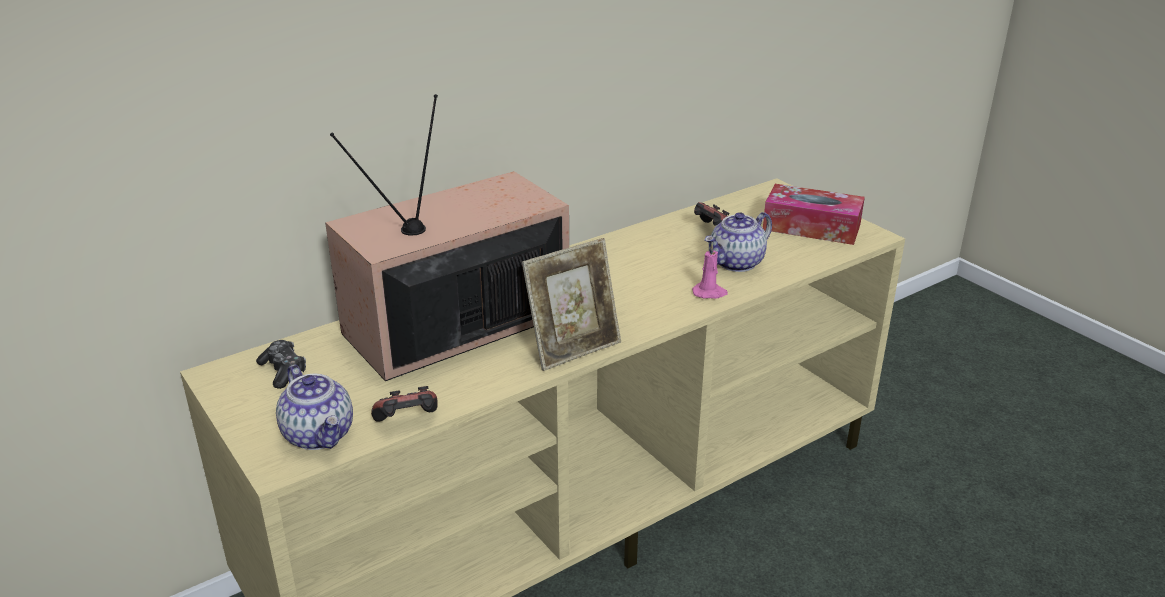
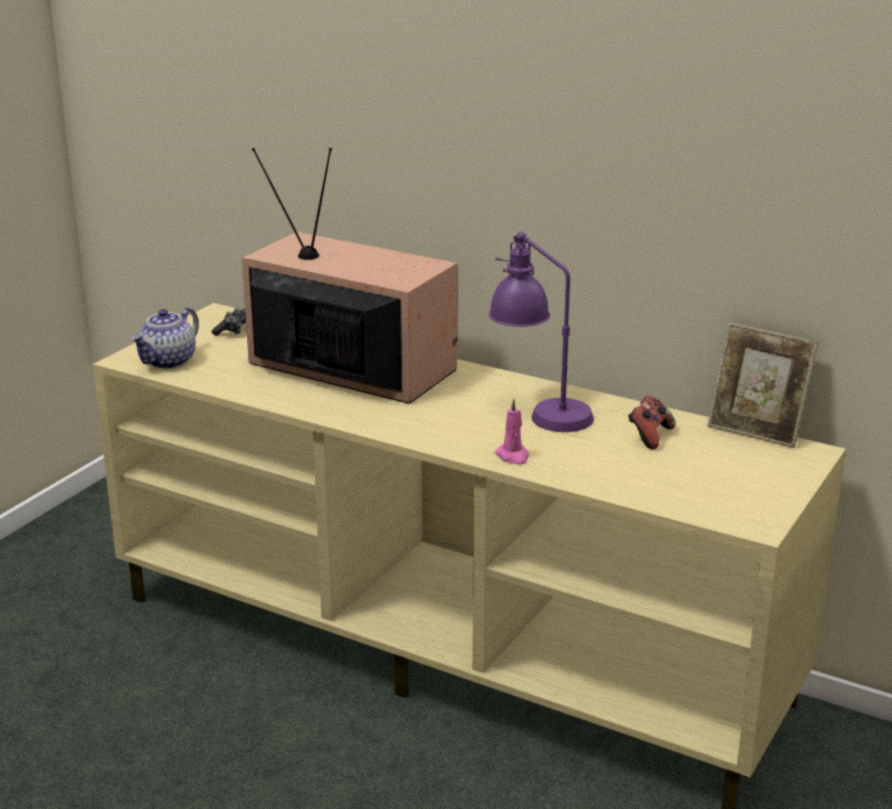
camera: 65 degrees right, 5 degrees down
game controller [371,386,438,422] -> none
picture frame [522,238,621,371] -> picture frame moved to [707,322,818,448]
teapot [704,212,772,272] -> none
tissue box [763,184,865,245] -> none
none -> purple table lamp [489,232,594,432]

